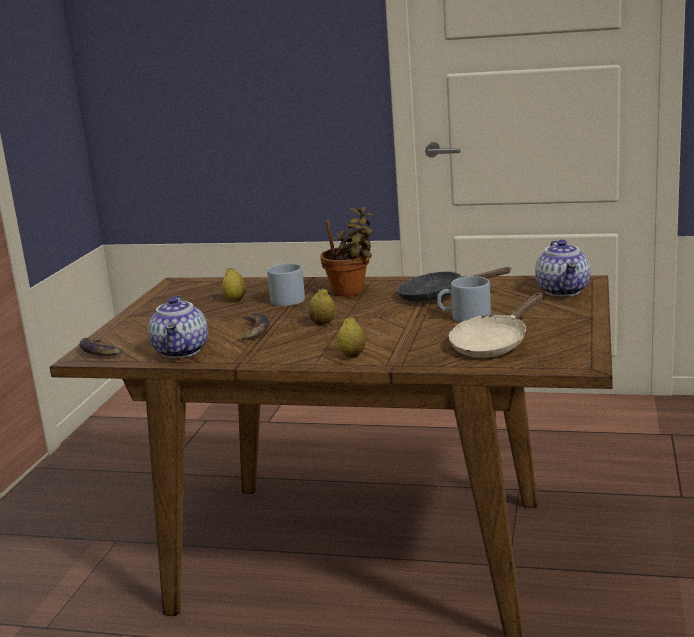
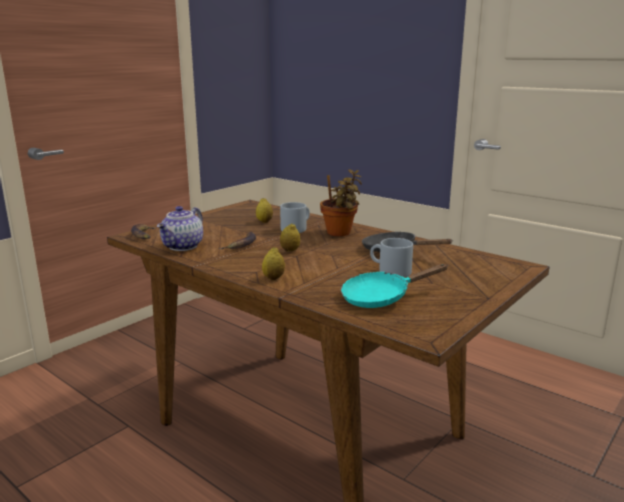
camera: 25 degrees right, 0 degrees up
beige frying pan [449,293,543,358] -> turquoise frying pan [341,264,448,308]
teapot [535,240,590,297] -> none

